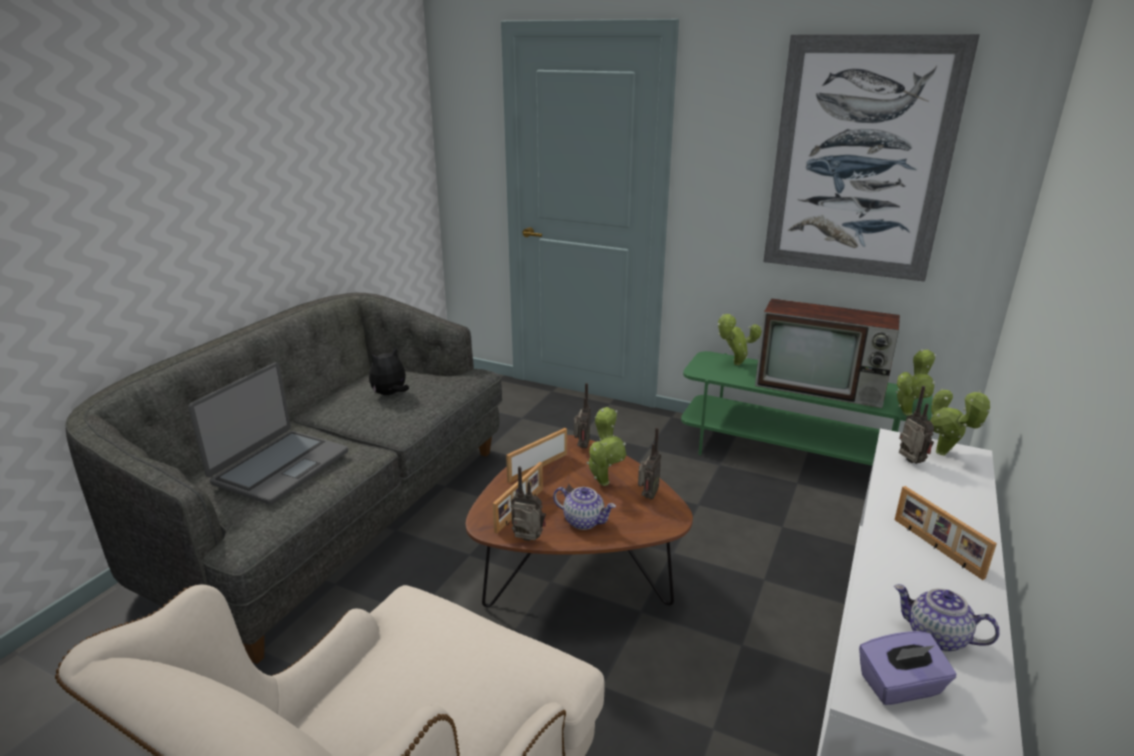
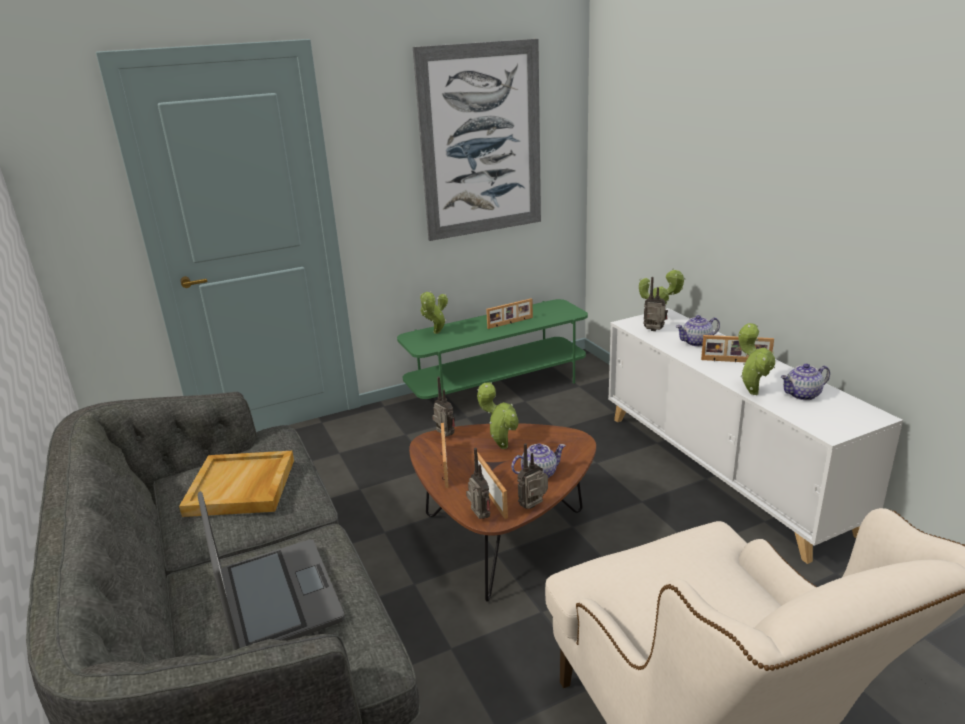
camera: 50 degrees left, 0 degrees up
plush toy [369,348,409,395] -> beige tray [179,451,294,517]
radio [638,427,661,500] -> radio moved to [466,448,490,519]
television [755,298,900,408] -> picture frame [486,298,533,329]
purple tissue box [859,631,956,705] -> none
potted plant [896,349,936,416] -> potted plant moved to [739,323,776,395]
none -> teapot [676,315,720,347]

